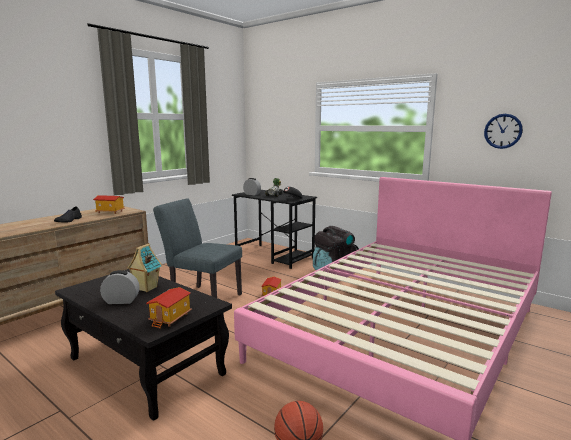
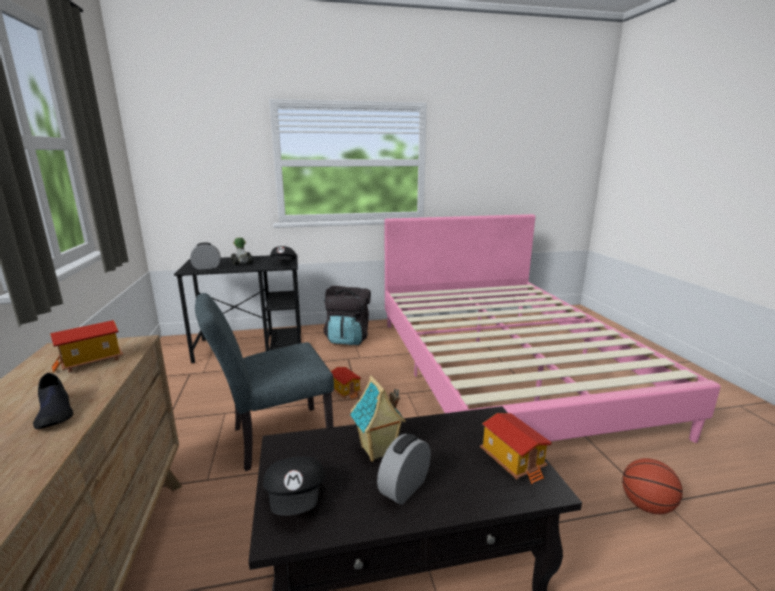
camera: 50 degrees left, 5 degrees up
wall clock [484,114,523,149] -> none
none -> black cap [263,457,325,516]

